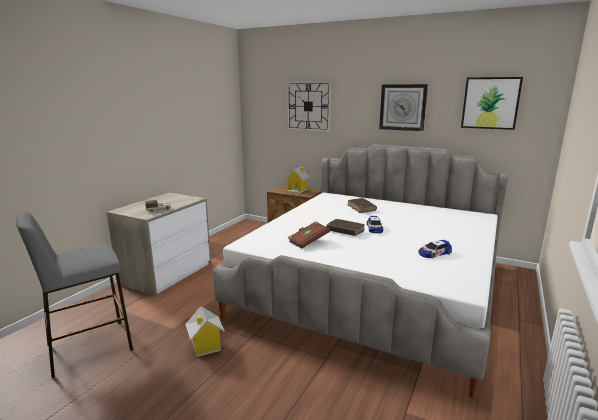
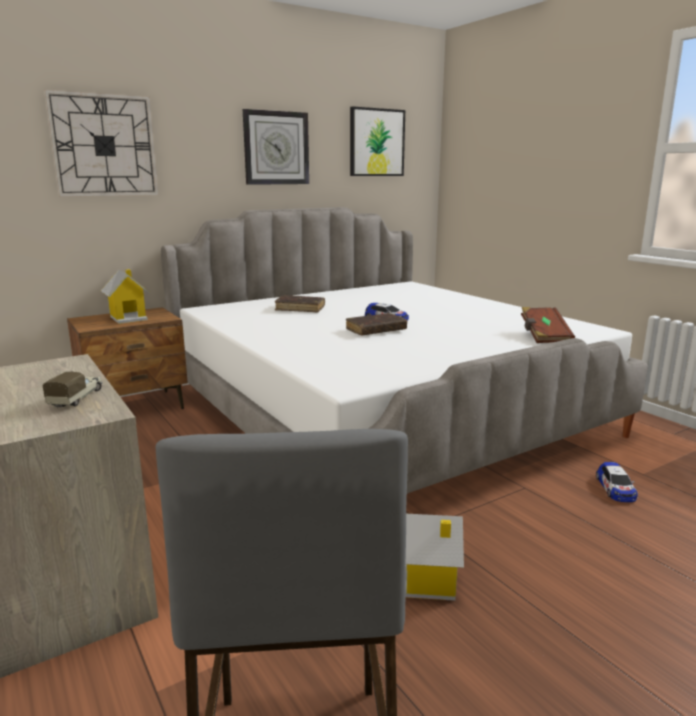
camera: 60 degrees left, 0 degrees up
brown book [288,221,330,249] -> brown book moved to [521,307,575,343]
toy car [418,240,452,258] -> toy car moved to [596,462,638,502]

